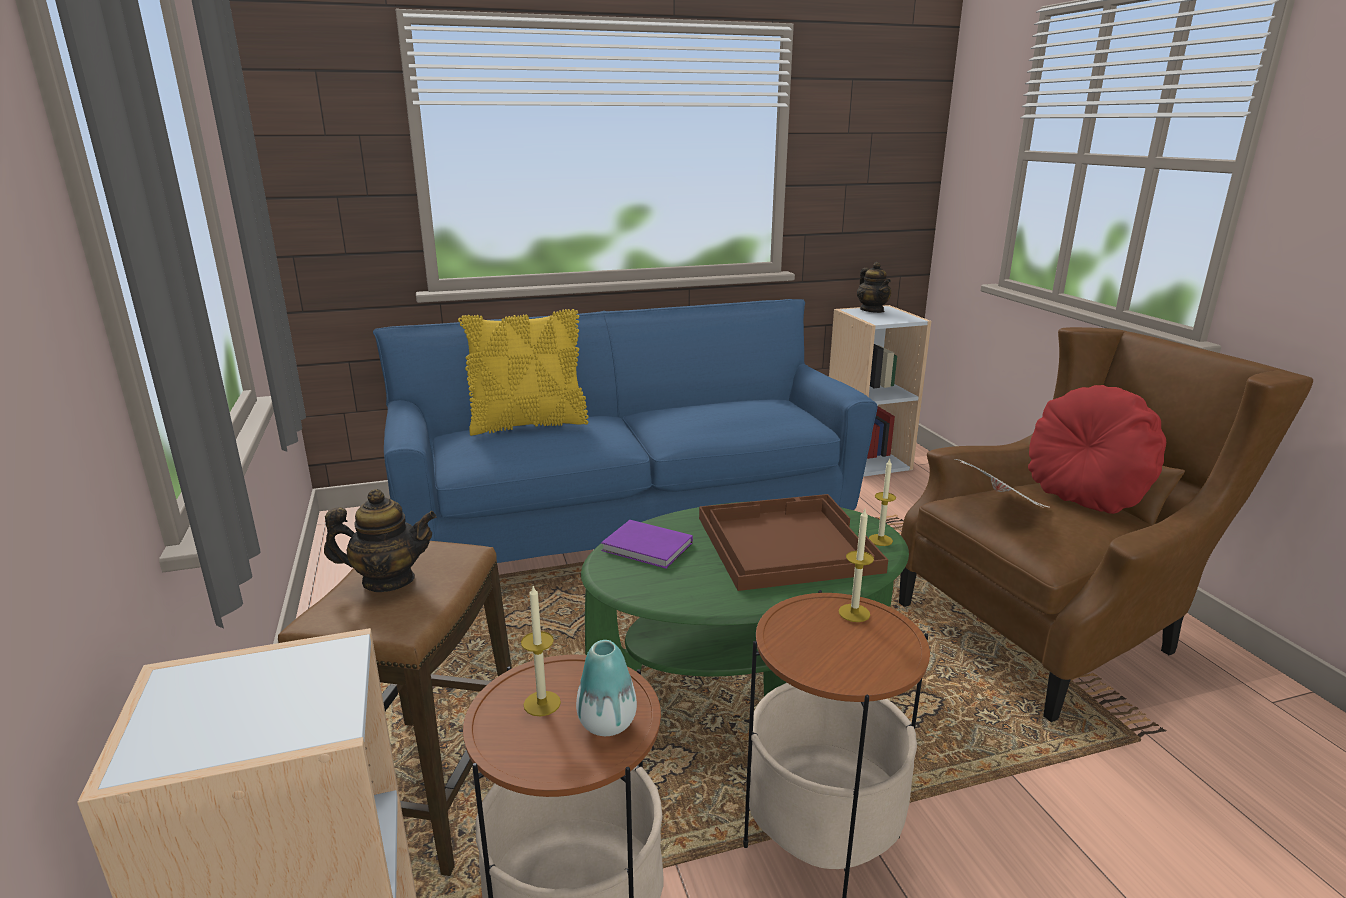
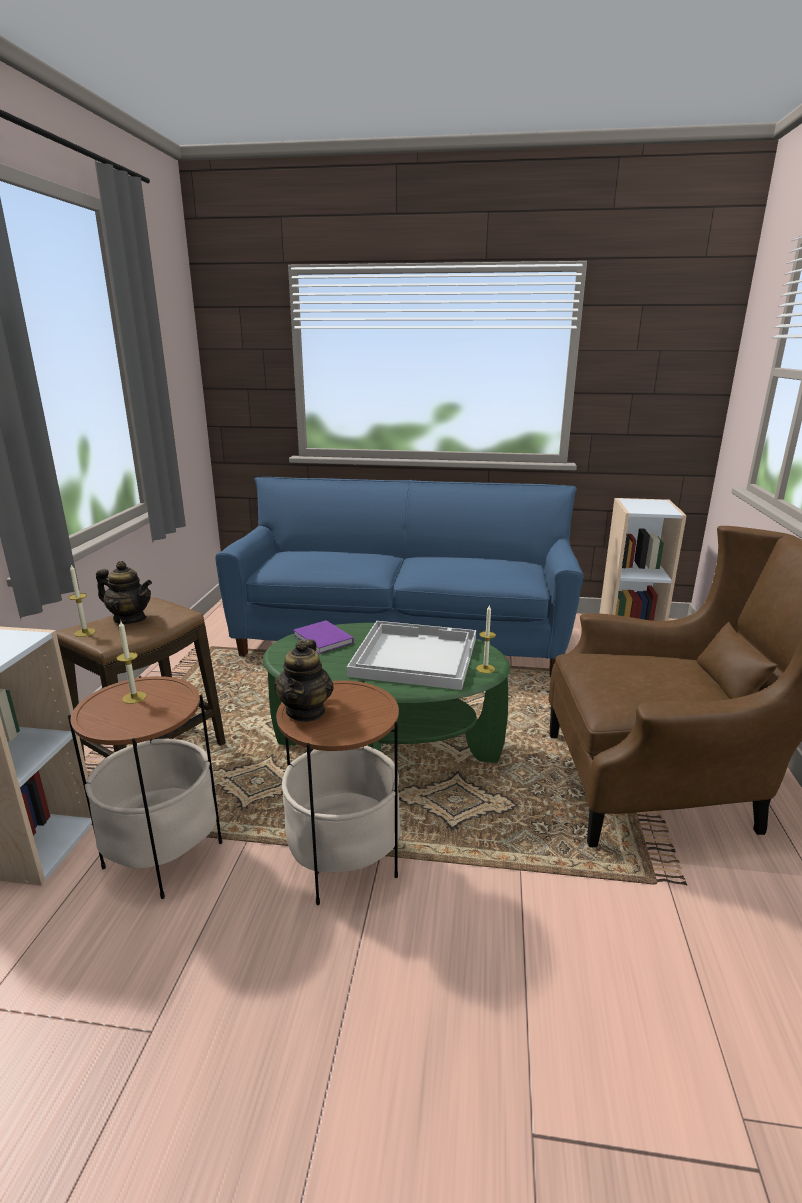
camera: 25 degrees right, 0 degrees up
yellow pillow [458,309,589,436] -> none
vase [576,640,637,736] -> none
brown tray [699,494,888,591] -> white tray [347,621,476,690]
candle [838,509,874,622] -> candle moved to [68,565,96,637]
teapot [857,262,891,313] -> teapot moved to [274,639,334,722]
newspaper [955,459,1050,508] -> none
red pillow [1028,385,1166,514] -> none

